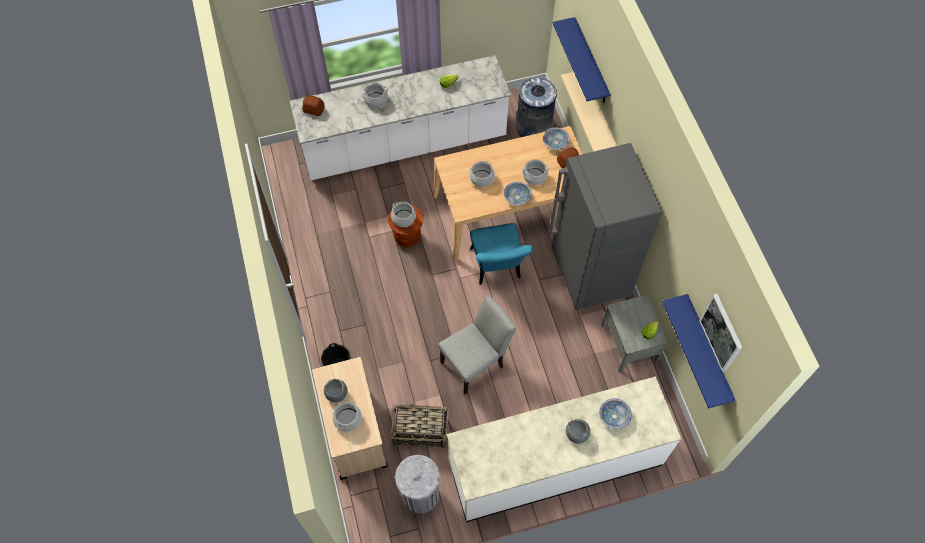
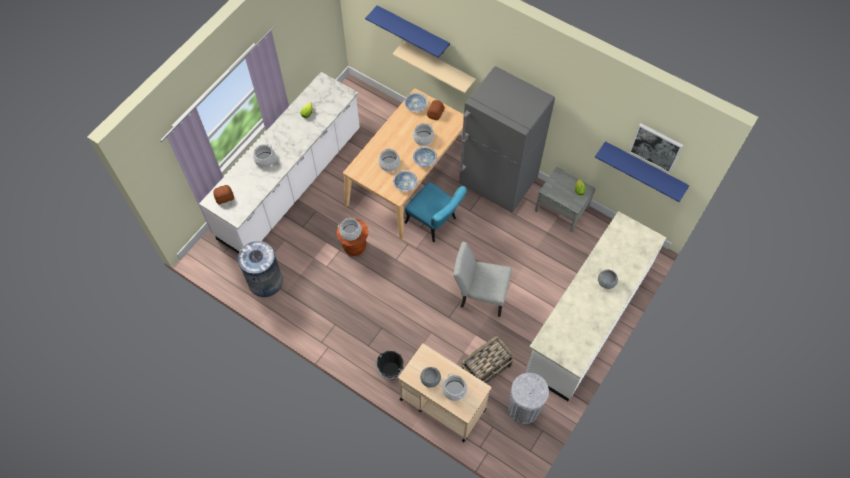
camera: 40 degrees left, 0 degrees up
grey chair [438,295,516,394] -> grey chair turned 90 degrees counterclockwise [453,242,512,317]
grey trash can [516,77,557,137] -> grey trash can moved to [238,241,283,297]
bowl [599,398,632,429] -> bowl moved to [393,170,418,191]

